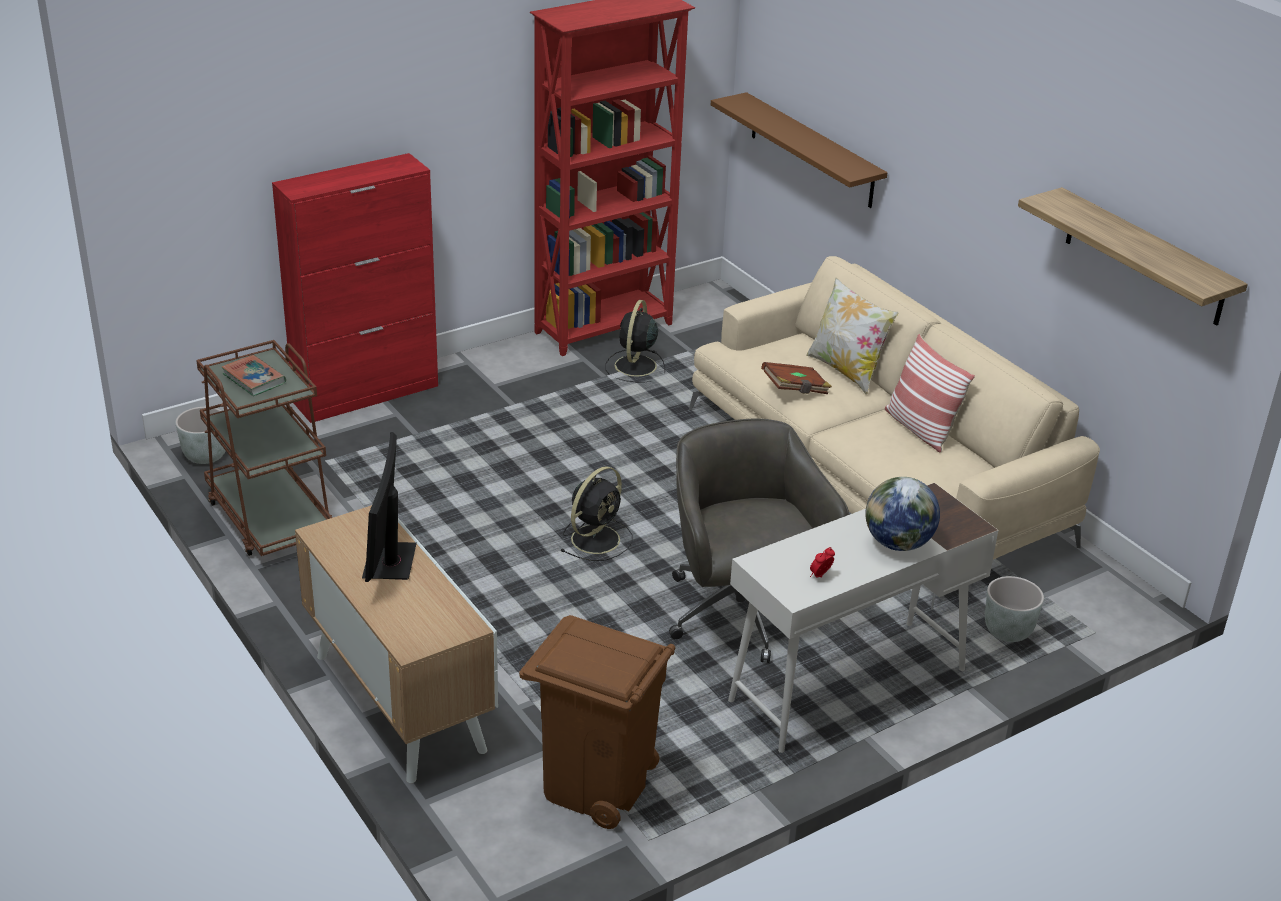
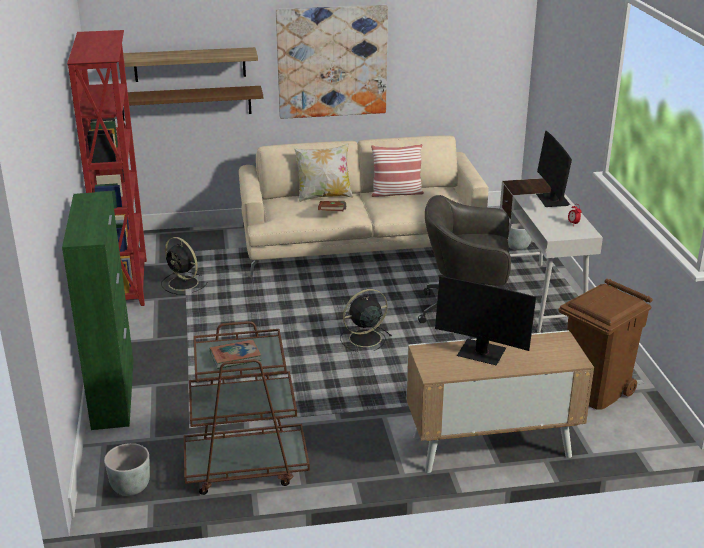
camera: 65 degrees left, 5 degrees down
red cabinet [272,153,438,423] -> green cabinet [62,191,133,430]
black fan [560,466,633,561] -> black fan turned 90 degrees counterclockwise [340,289,392,352]
globe [866,477,940,551] -> monitor [536,131,572,207]
shelf [1018,187,1248,325] -> shelf moved to [123,47,258,82]
none -> picture [276,5,388,119]

